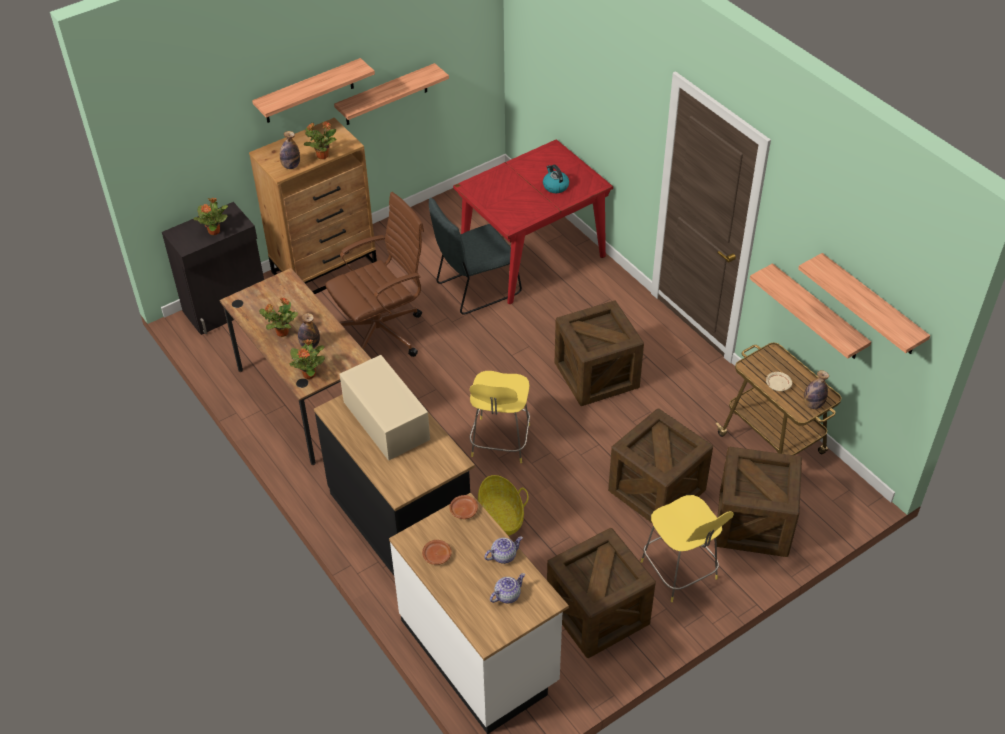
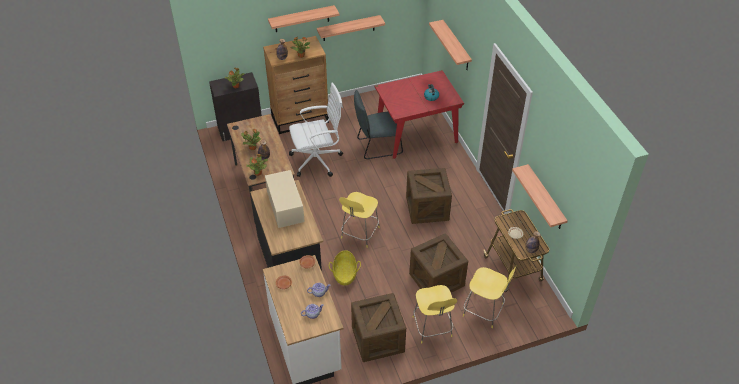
camera: 15 degrees right, 0 degrees up
brown office chair [325,192,424,357] -> white office chair [289,83,343,177]
crate [716,447,802,557] -> yellow stool [463,265,517,328]
shelf [798,253,930,354] -> shelf moved to [429,20,472,70]

